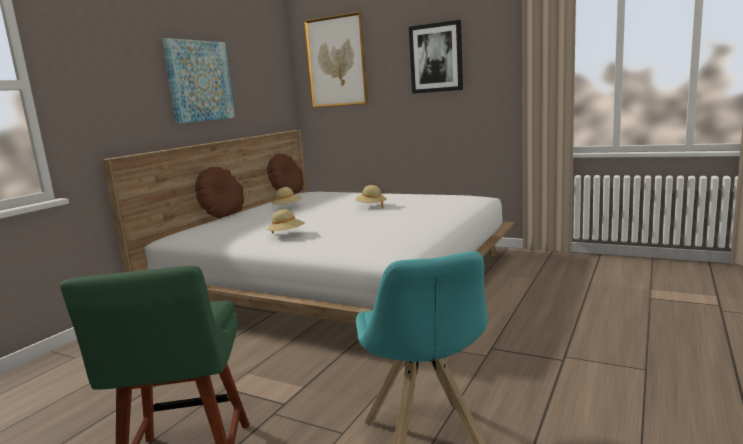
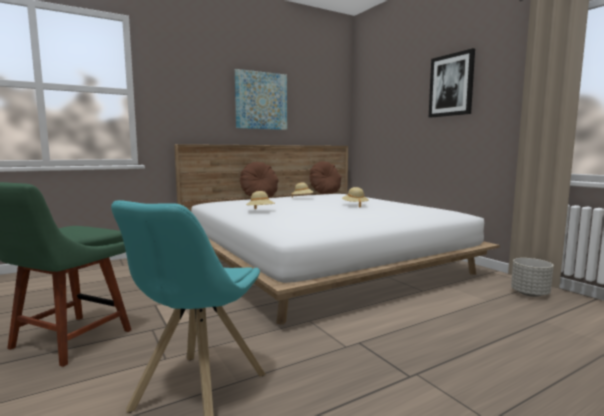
camera: 30 degrees right, 5 degrees down
picture [304,11,368,108] -> none
none -> grey planter [511,258,554,297]

